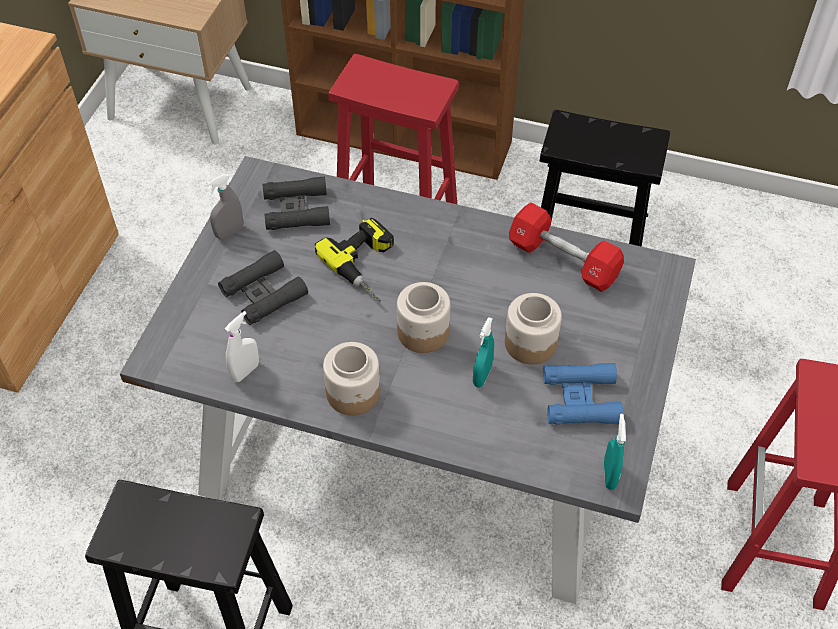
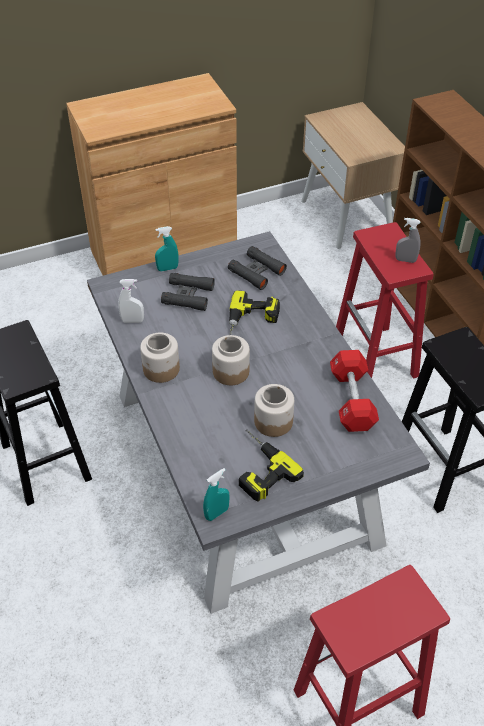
camera: 50 degrees right, 5 degrees down
grey spray bottle [206,174,243,239] -> grey spray bottle moved to [396,218,421,263]
turquoise spray bottle [473,317,494,387] -> turquoise spray bottle moved to [155,226,178,271]
blue binoculars [543,363,623,425] -> power drill [239,430,304,501]

